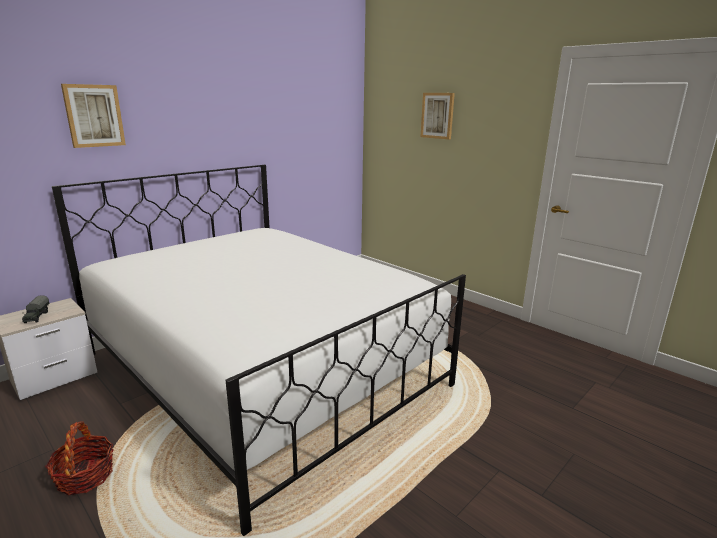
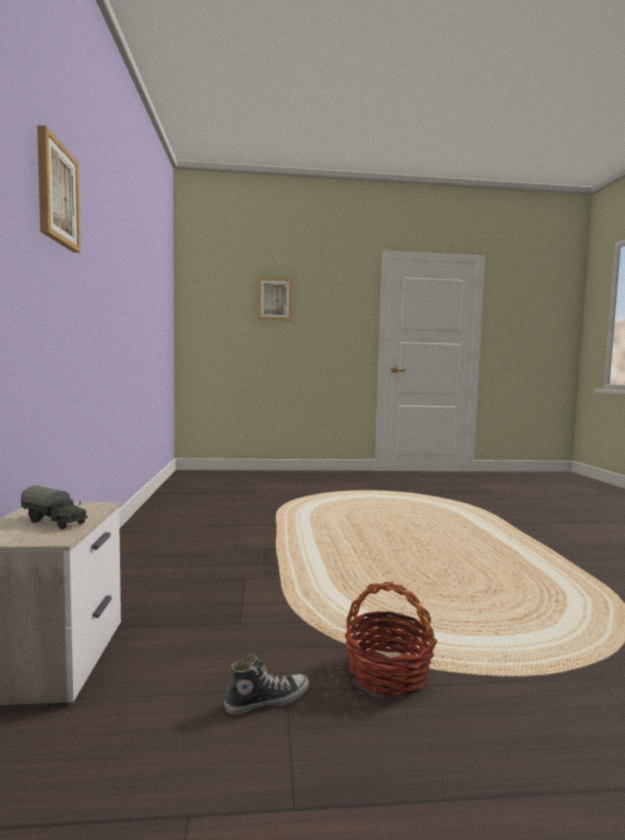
camera: 50 degrees left, 15 degrees down
white bed [52,165,466,536] -> none
none -> shoe [224,654,309,714]

